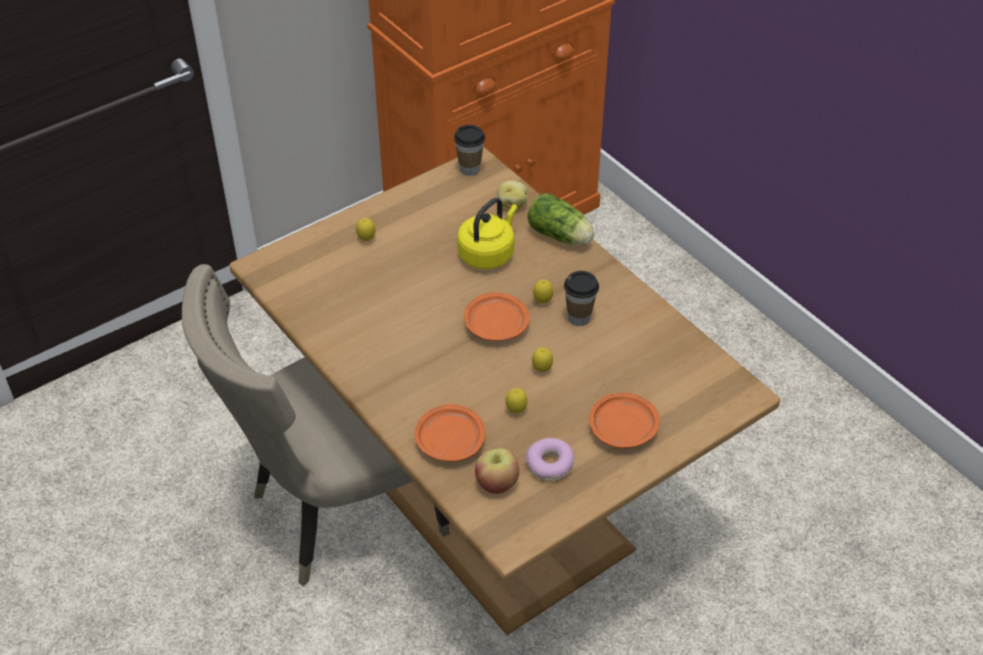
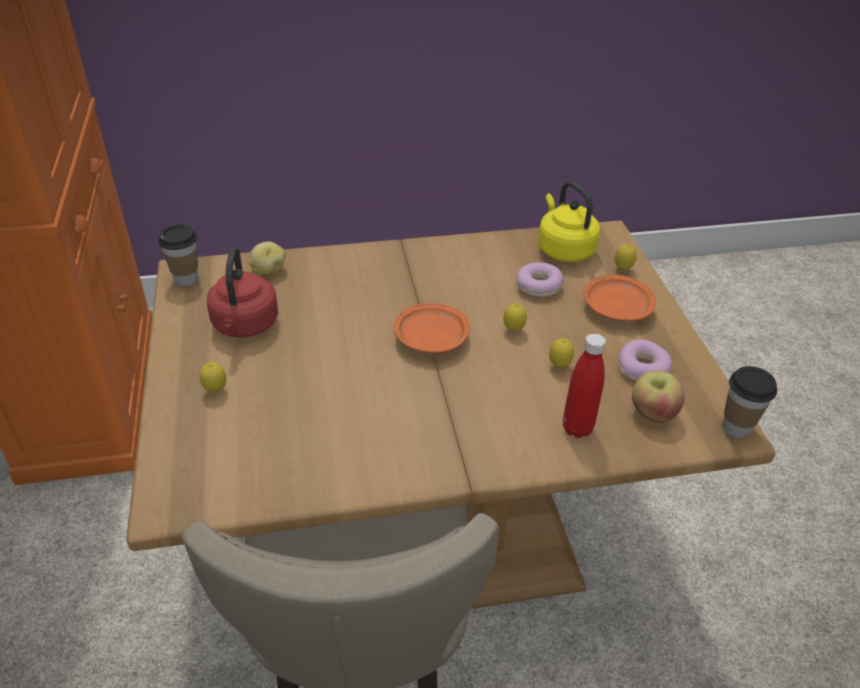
camera: 65 degrees left, 5 degrees down
orange plate [414,404,486,462] -> red bottle [563,333,606,438]
yellow kettle [457,198,517,269] -> yellow kettle moved to [538,181,600,262]
lettuce [527,193,594,245] -> none
lemon [533,279,553,303] -> lemon moved to [615,244,637,270]
cup [564,271,599,326] -> cup moved to [722,366,777,438]
none -> red kettle [207,247,278,338]
none -> donut [517,262,564,297]

